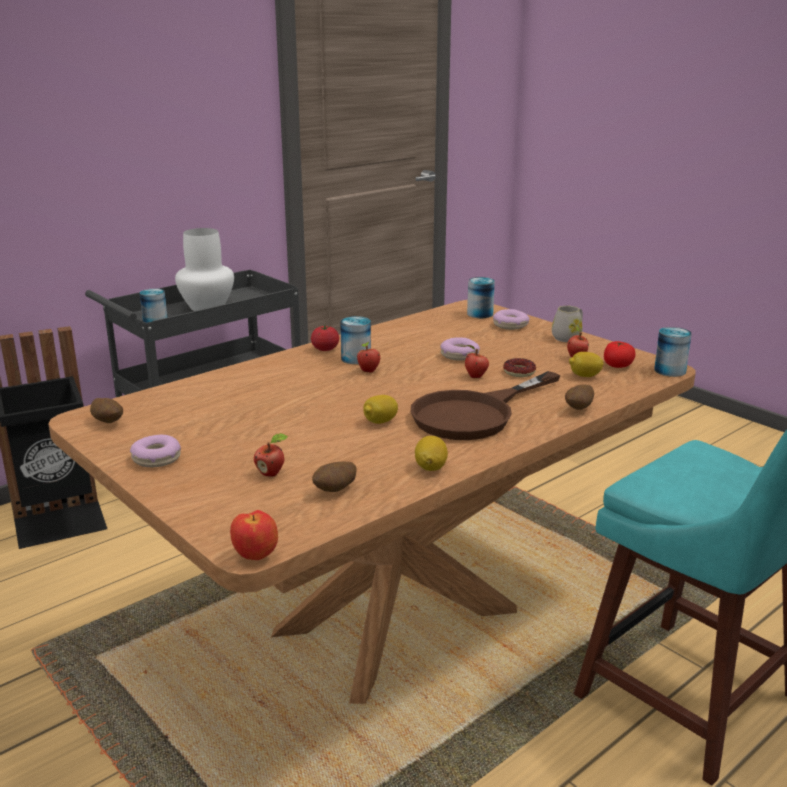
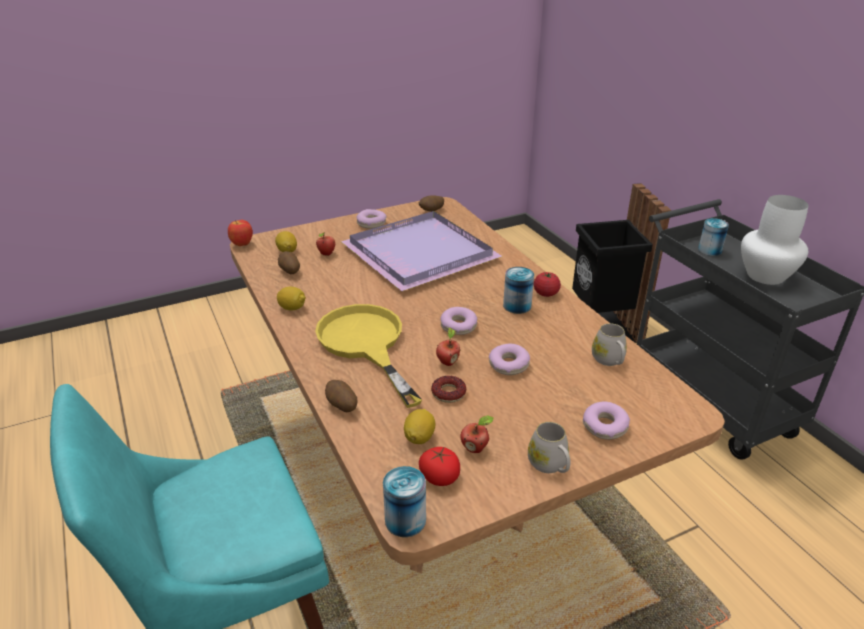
camera: 105 degrees right, 10 degrees up
apple [357,342,380,373] -> none
lemon [363,395,398,424] -> lemon moved to [275,231,297,252]
brown frying pan [411,371,561,440] -> yellow frying pan [315,304,422,408]
can [467,277,495,318] -> none
none -> purple tray [341,211,502,291]
none -> donut [440,307,477,335]
none -> white mug [592,323,627,366]

